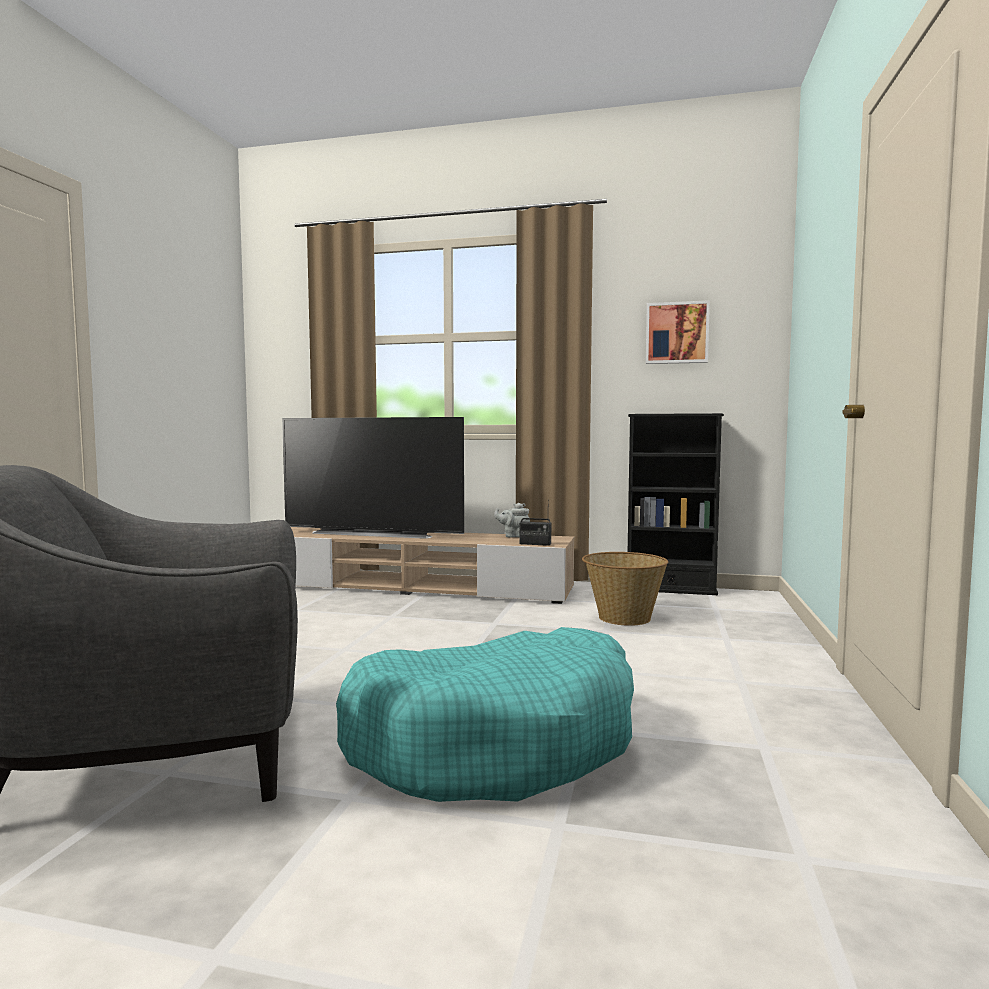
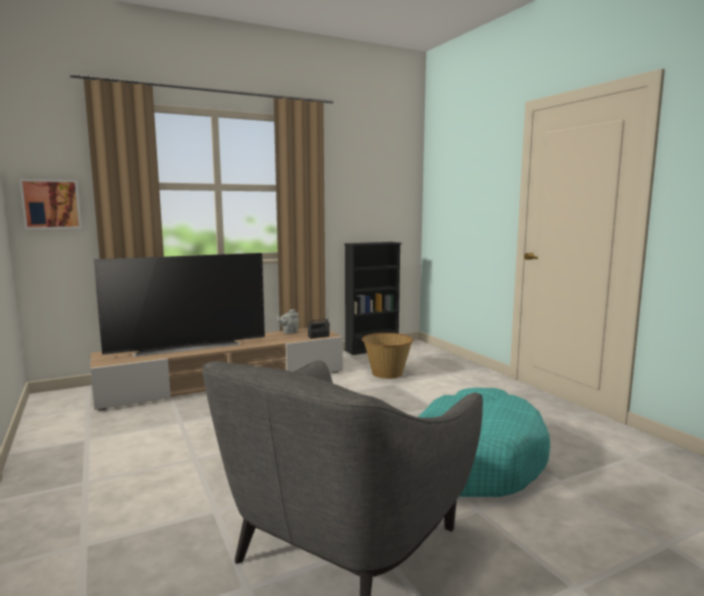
camera: 40 degrees left, 5 degrees up
picture [646,300,710,364] -> picture moved to [19,179,82,230]

